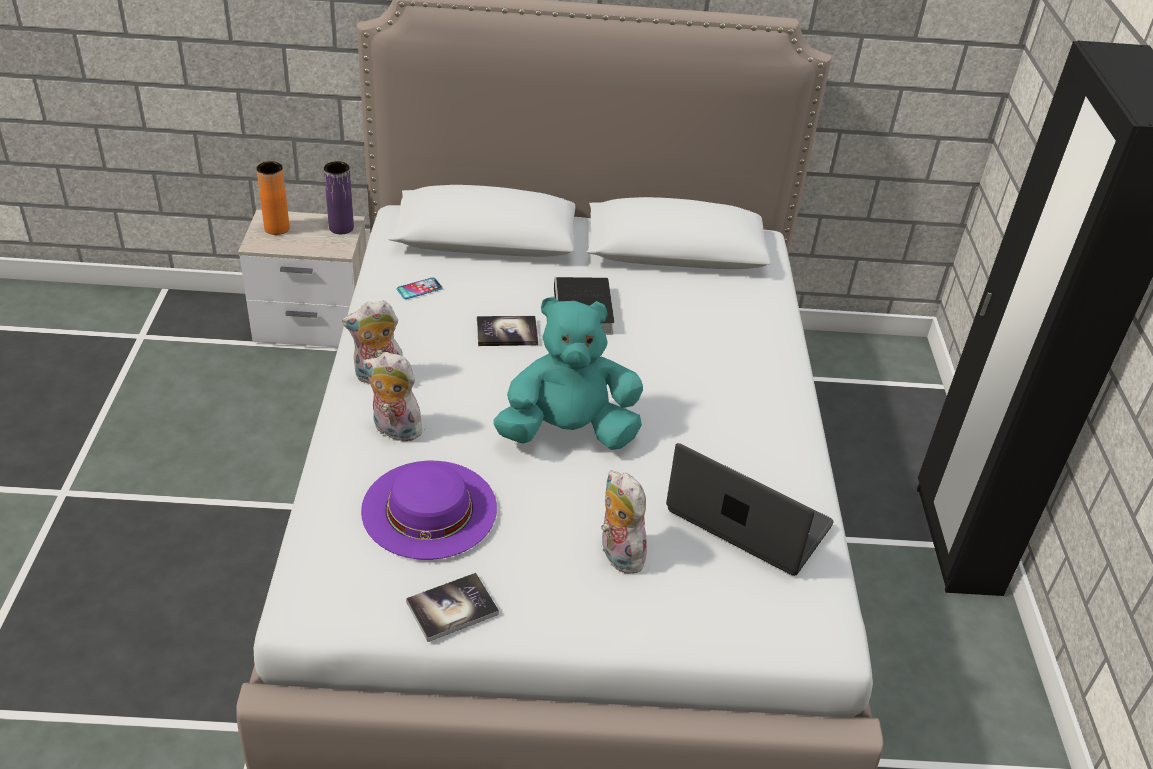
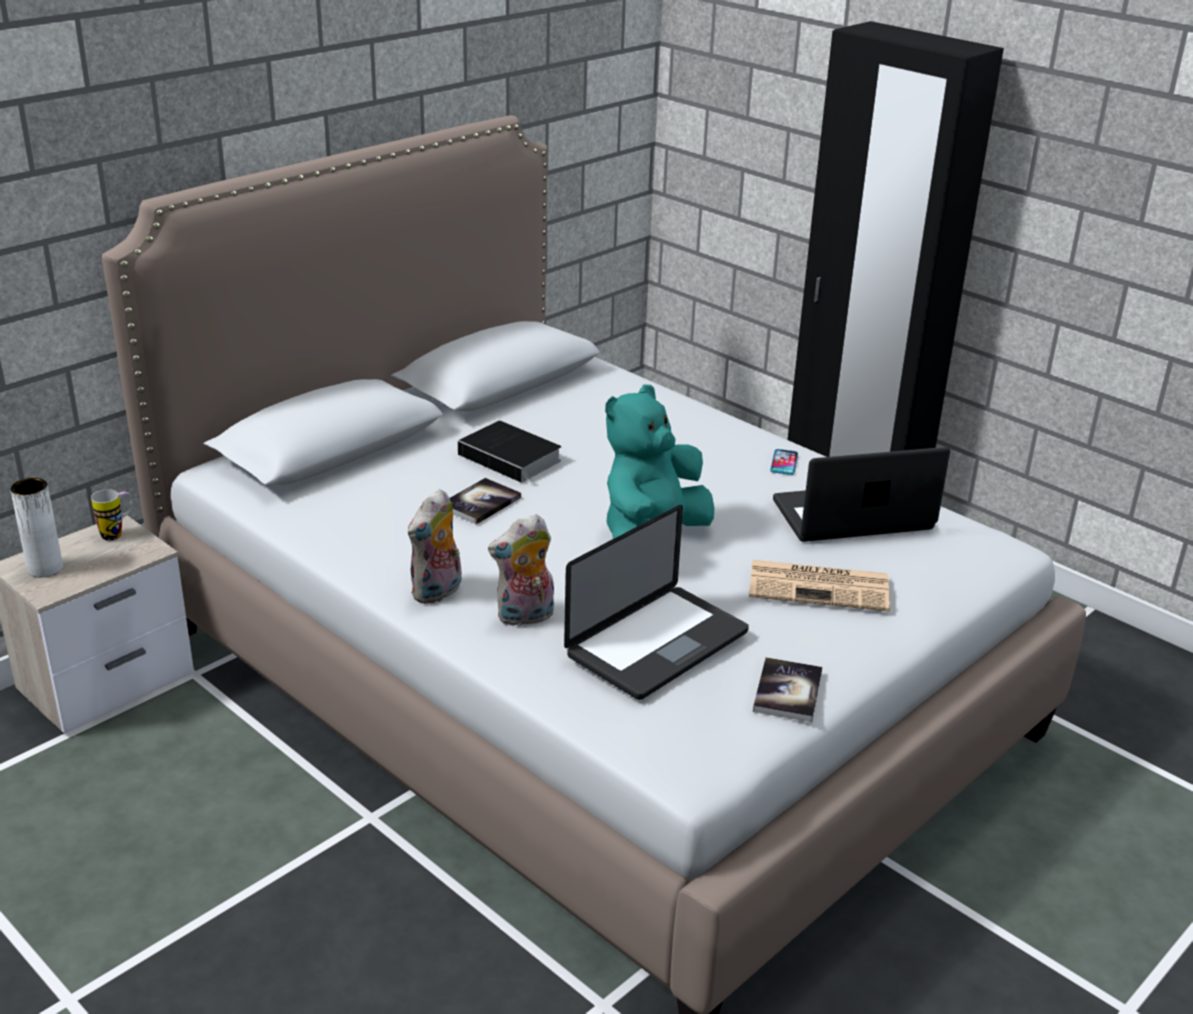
camera: 45 degrees left, 10 degrees down
orange vase [256,161,290,235] -> white vase [10,478,63,578]
purple vase [324,161,354,234] -> mug [91,489,133,541]
purple hat [361,461,497,560] -> laptop [564,505,749,700]
phone [397,278,443,299] -> phone moved to [770,449,798,475]
plush toy [601,471,647,574] -> newspaper [749,560,890,612]

